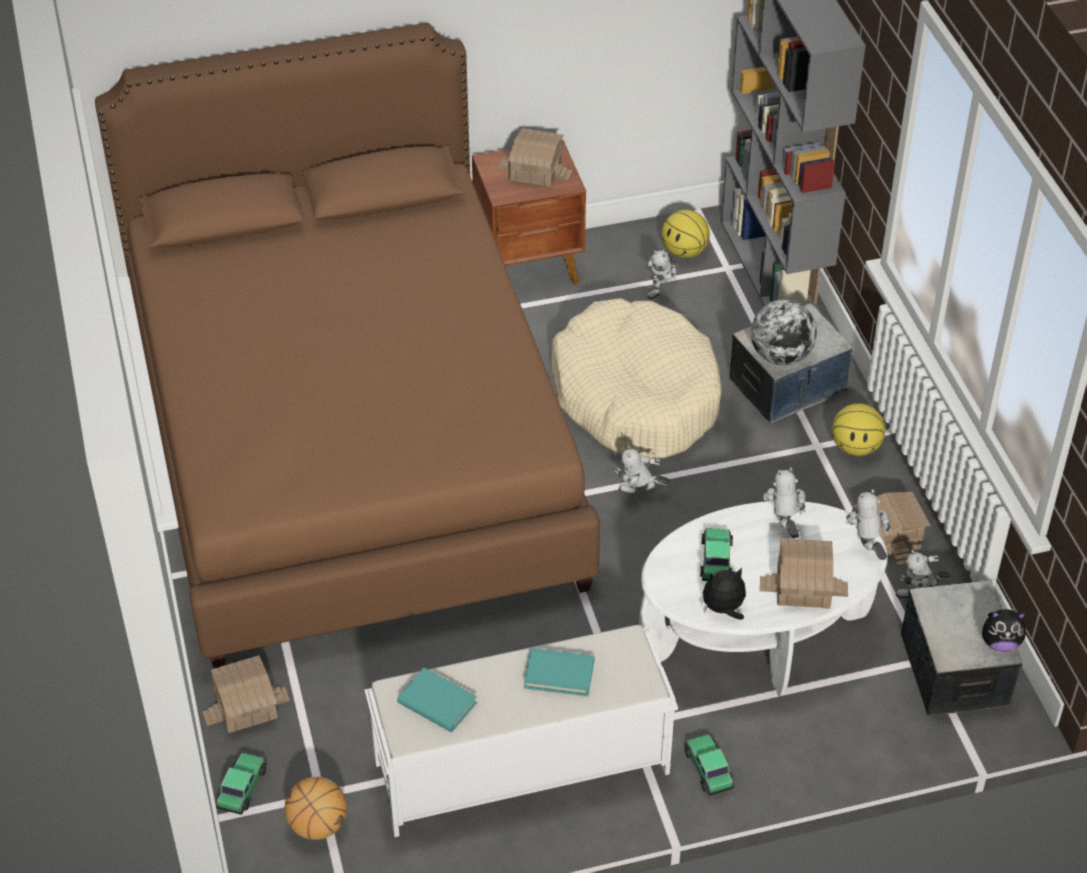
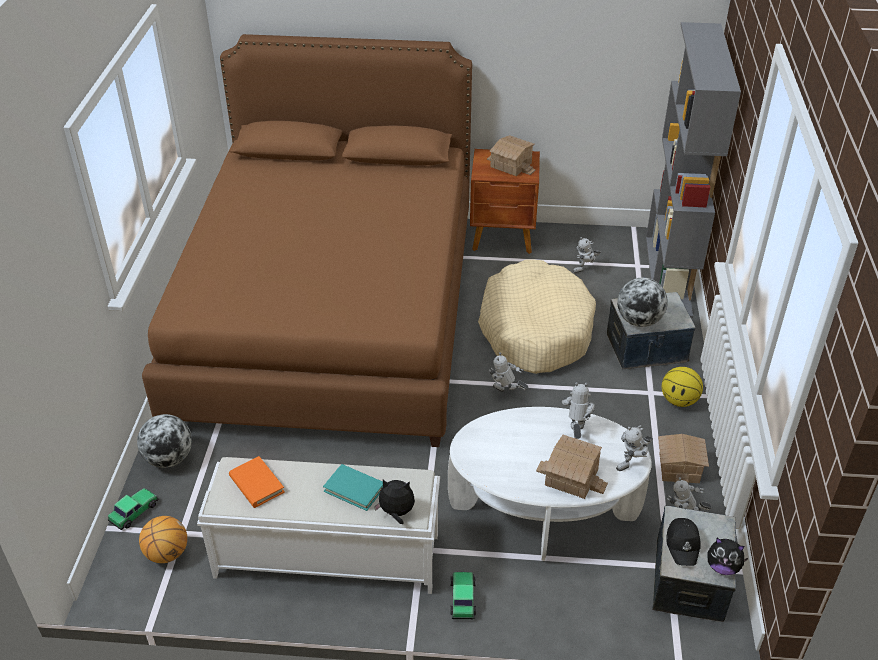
camera: 20 degrees right, 5 degrees down
toy house [202,655,290,733] -> globe [137,414,192,468]
turquoise book [397,668,477,732] -> orange book [229,456,285,508]
basketball [662,210,710,258] -> none
toy car [700,528,733,581] -> none
plush toy [703,568,746,620] -> plush toy moved to [374,480,415,524]
toy robot [845,489,892,560] -> toy robot turned 135 degrees counterclockwise [616,425,653,471]
none -> black cap [666,518,701,566]

